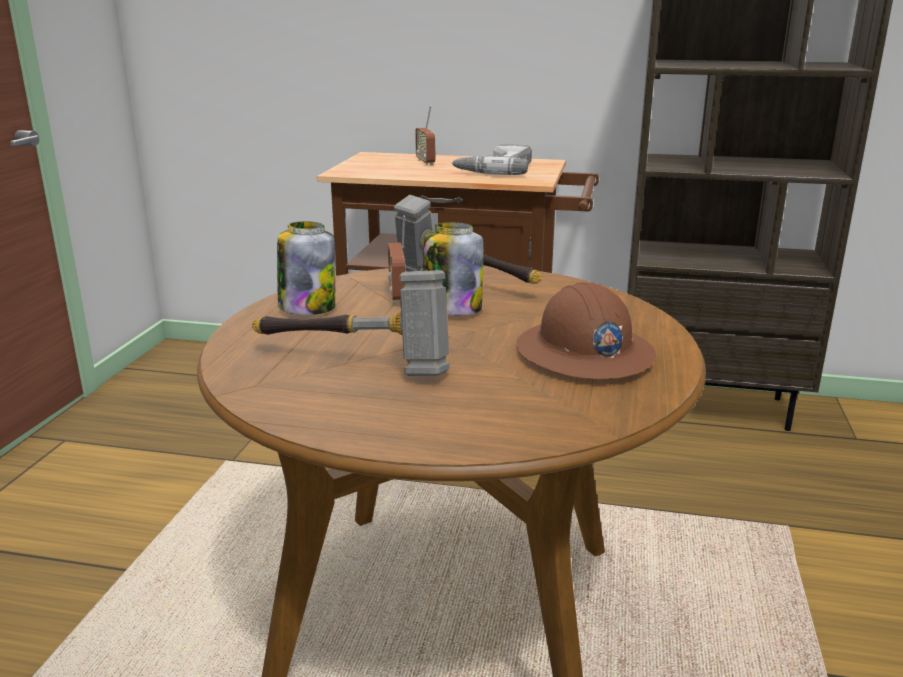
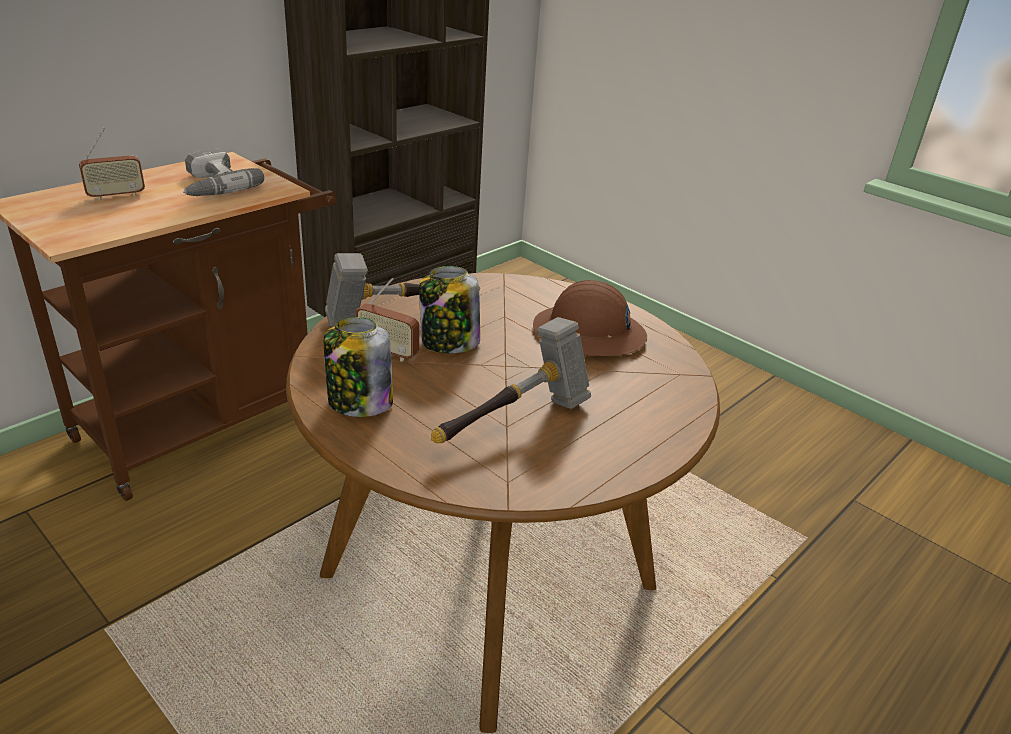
camera: 60 degrees left, 10 degrees up
radio [415,105,435,166] -> radio turned 45 degrees counterclockwise [79,128,145,200]

